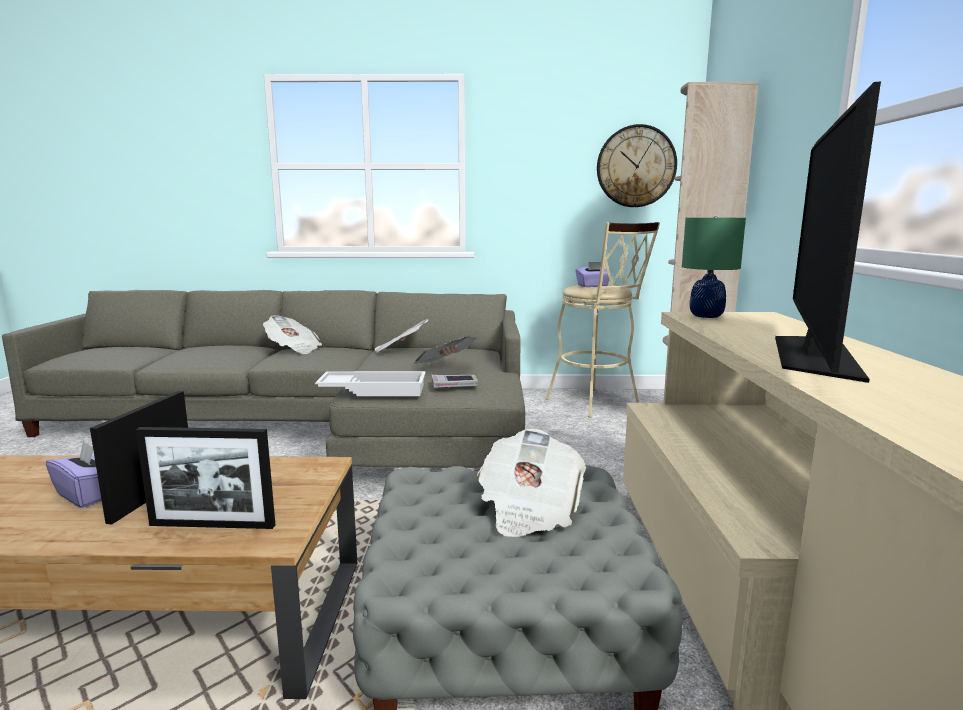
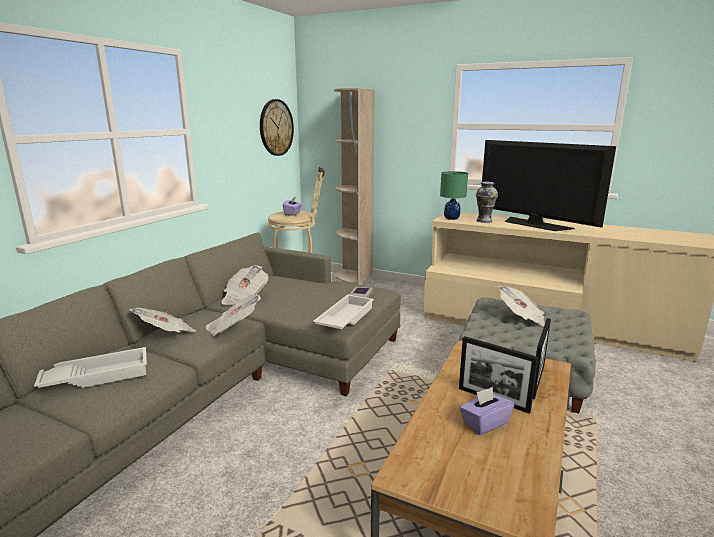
camera: 65 degrees left, 5 degrees up
newspaper [414,336,477,363] -> newspaper moved to [205,295,261,336]
none -> white tray [34,347,147,388]
none -> vase [476,182,498,223]

